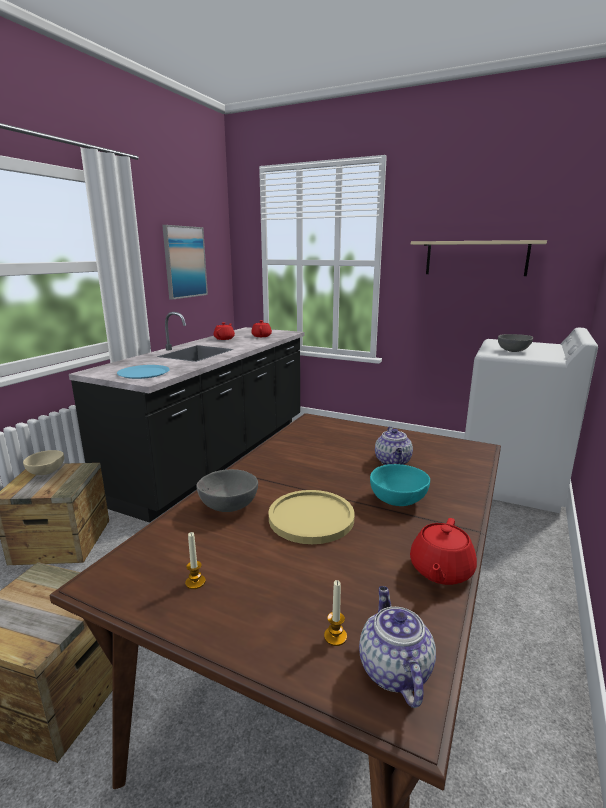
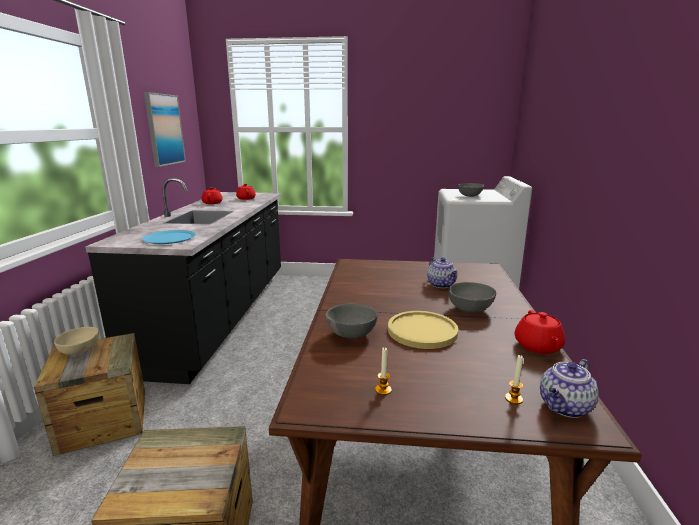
camera: 20 degrees left, 0 degrees up
teapot [359,586,436,708] -> teapot turned 105 degrees counterclockwise [540,359,599,418]
turquoise bowl [370,464,430,506] -> grey bowl [448,282,496,312]
beige shelf [411,240,547,276] -> none

